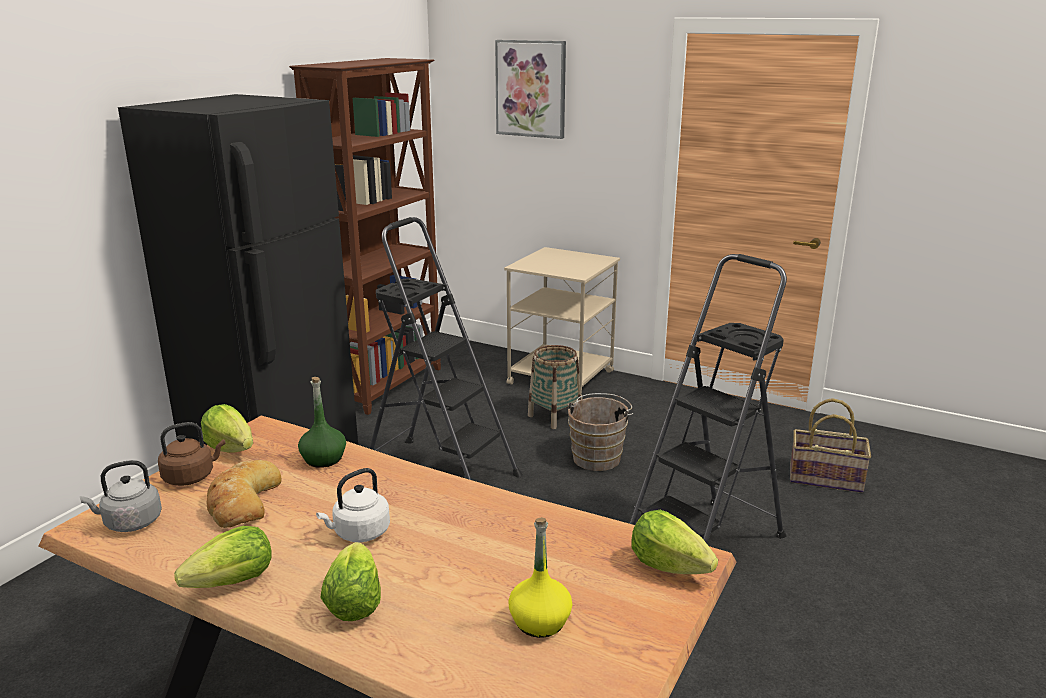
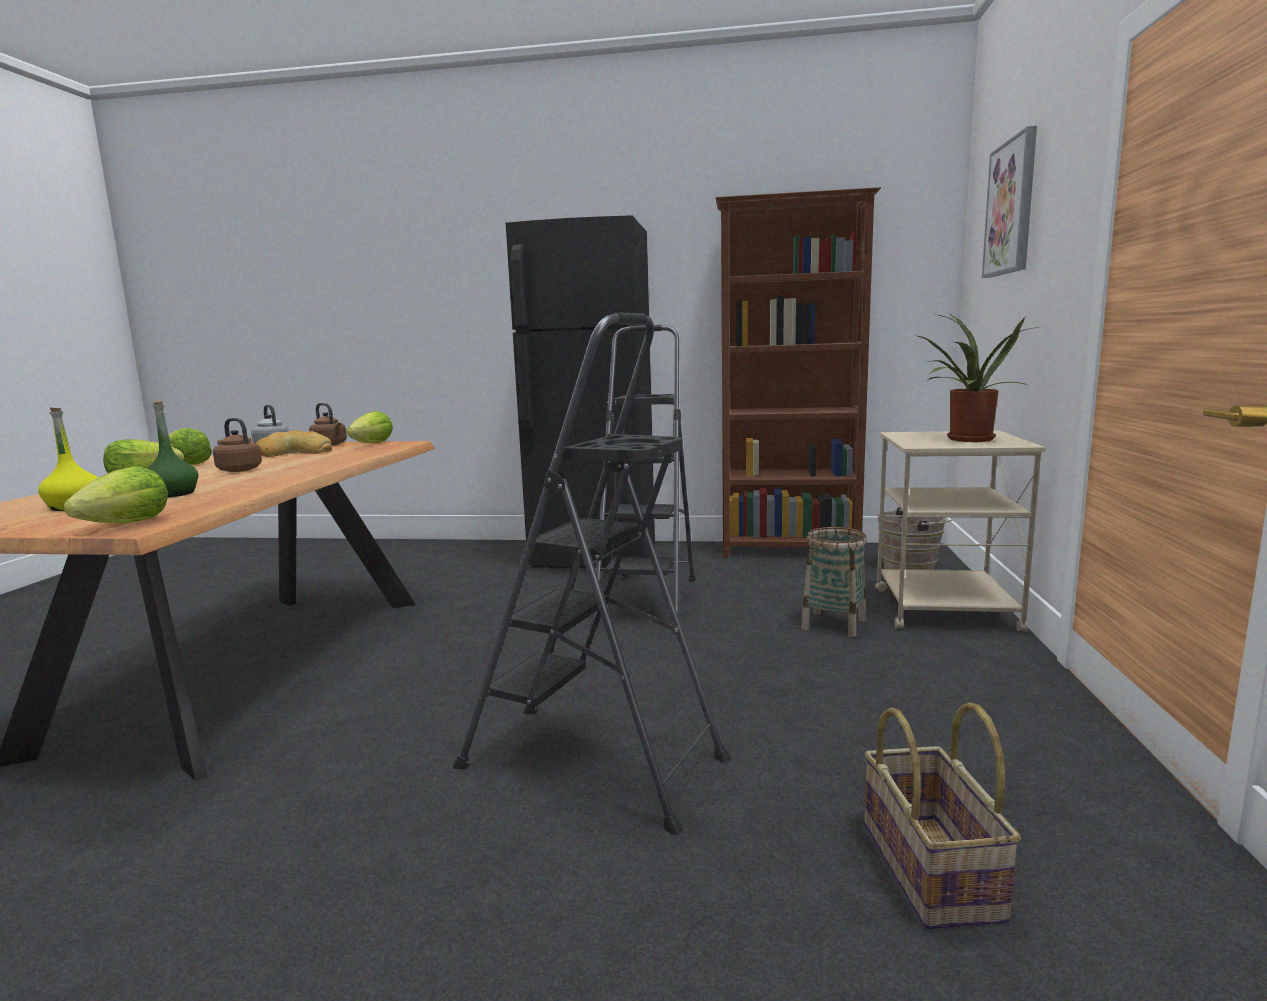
camera: 70 degrees right, 10 degrees down
green bottle [298,377,346,468] -> green bottle moved to [147,401,198,497]
white kettle [316,468,390,542] -> brown kettle [213,418,262,472]
brown bucket [568,393,633,471] -> brown bucket moved to [878,507,954,570]
none -> potted plant [913,314,1038,442]

